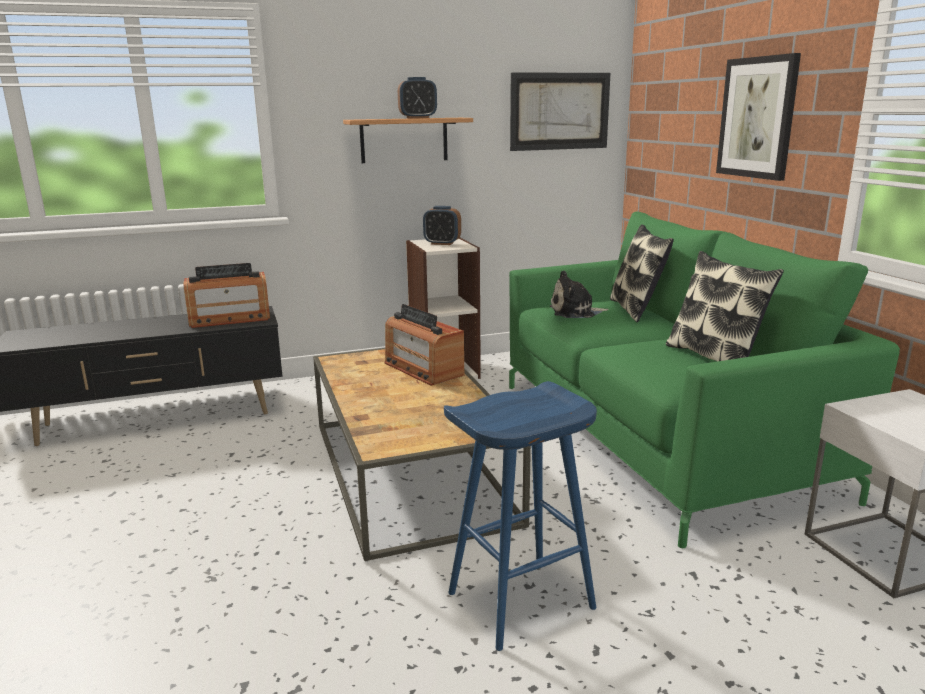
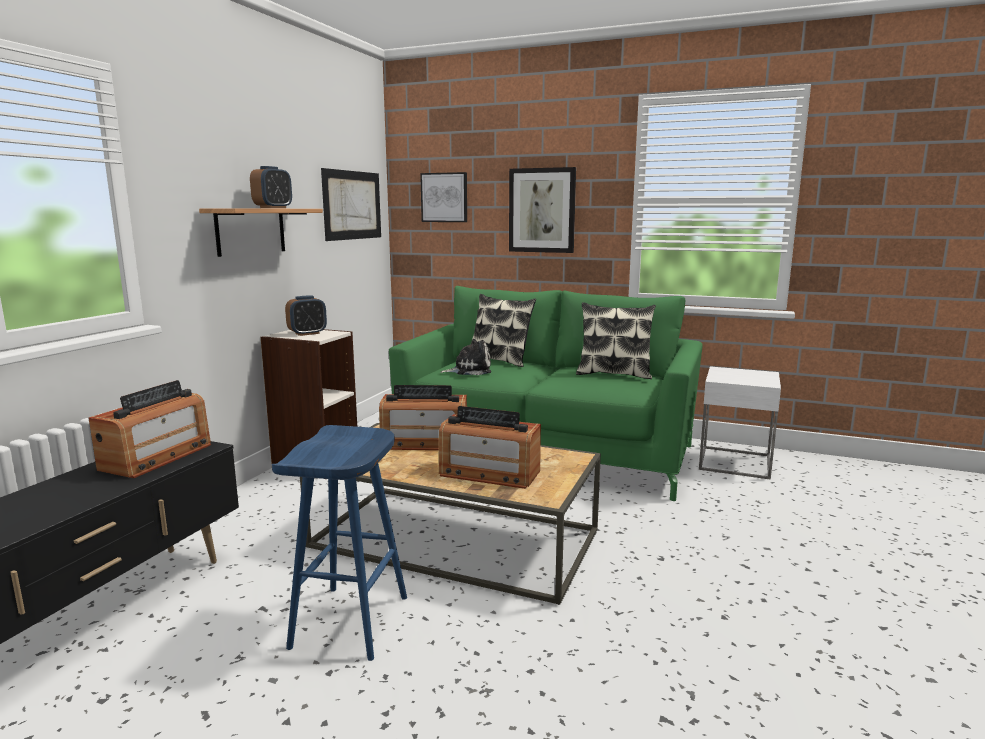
camera: 50 degrees left, 5 degrees down
blue stool [444,381,597,651] -> blue stool moved to [272,425,407,661]
plush toy [550,270,608,318] -> plush toy turned 135 degrees counterclockwise [440,339,491,375]
none -> picture [420,172,467,222]
none -> radio [439,406,541,489]

